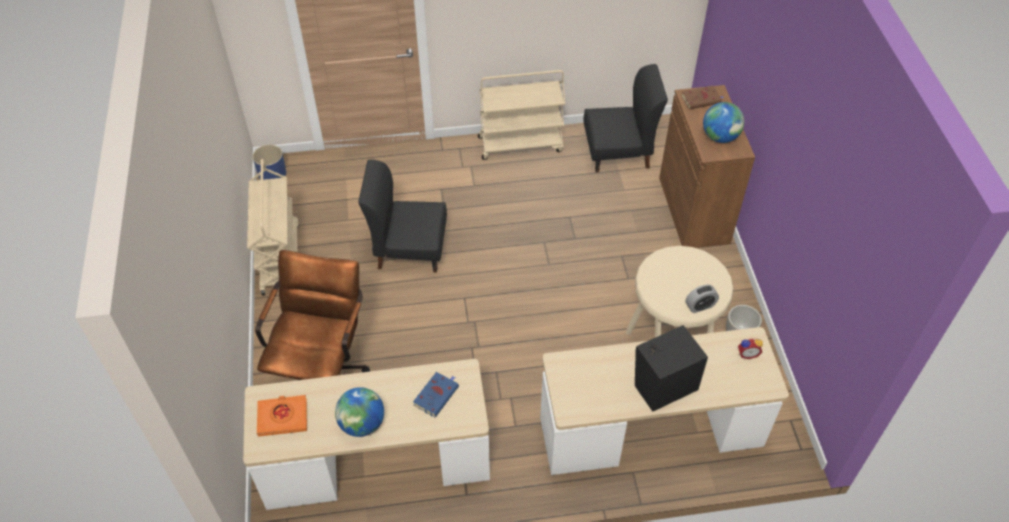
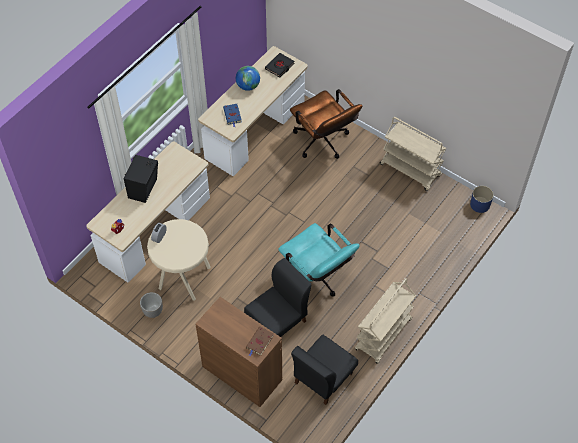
camera: 135 degrees right, 5 degrees up
orange book [257,395,307,437] -> black book [265,53,294,77]
black chair [358,159,447,273] -> black chair moved to [244,258,311,337]
globe [703,102,745,143] -> none
none -> turquoise office chair [278,223,360,297]

